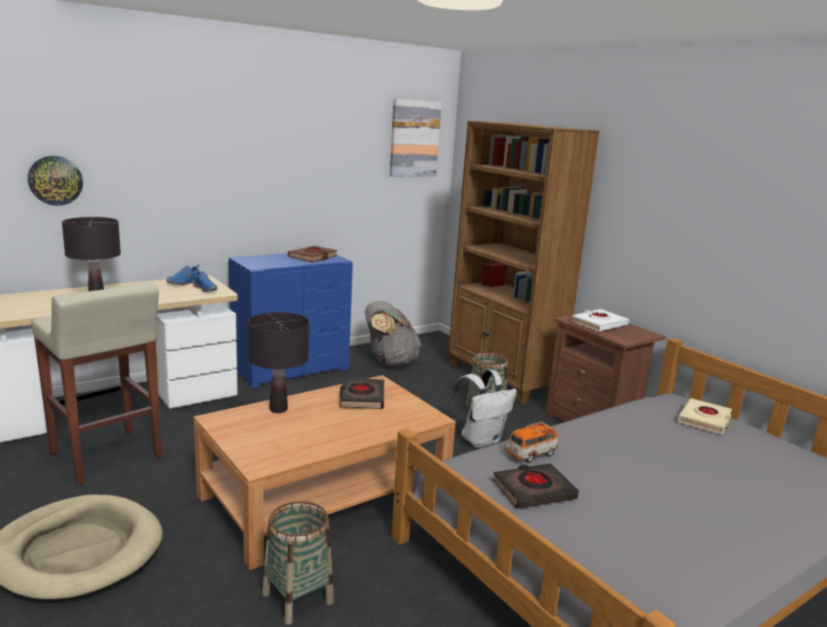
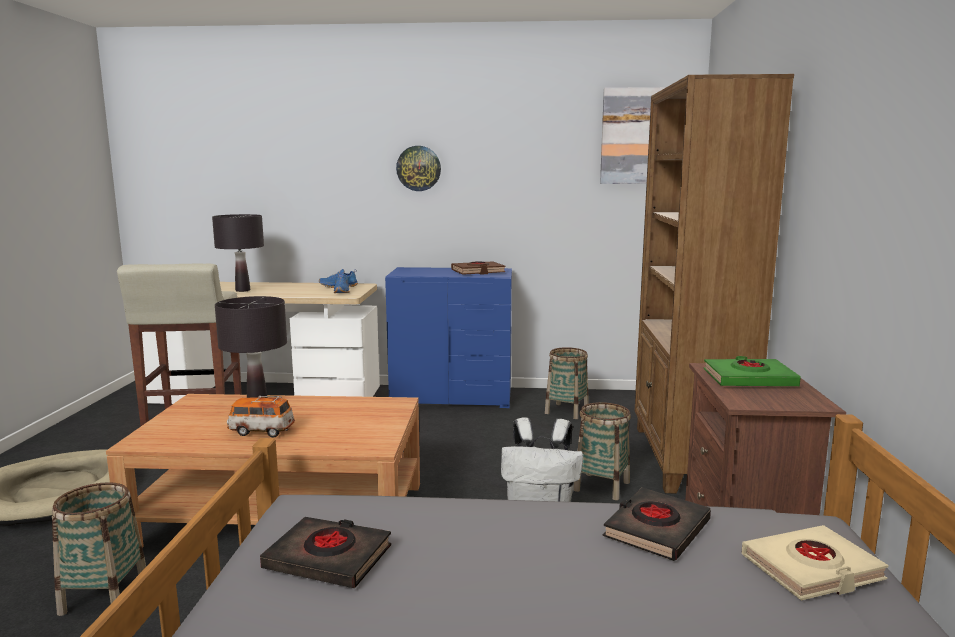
camera: 40 degrees right, 5 degrees down
wall clock [28,156,83,206] -> wall clock moved to [396,146,441,191]
black book [340,378,384,409] -> black book moved to [603,487,711,561]
grey backpack [364,301,421,366] -> basket [545,347,589,419]
toy car [505,421,558,463] -> toy car moved to [227,396,295,438]
white book [571,309,629,331] -> green book [704,356,801,386]

